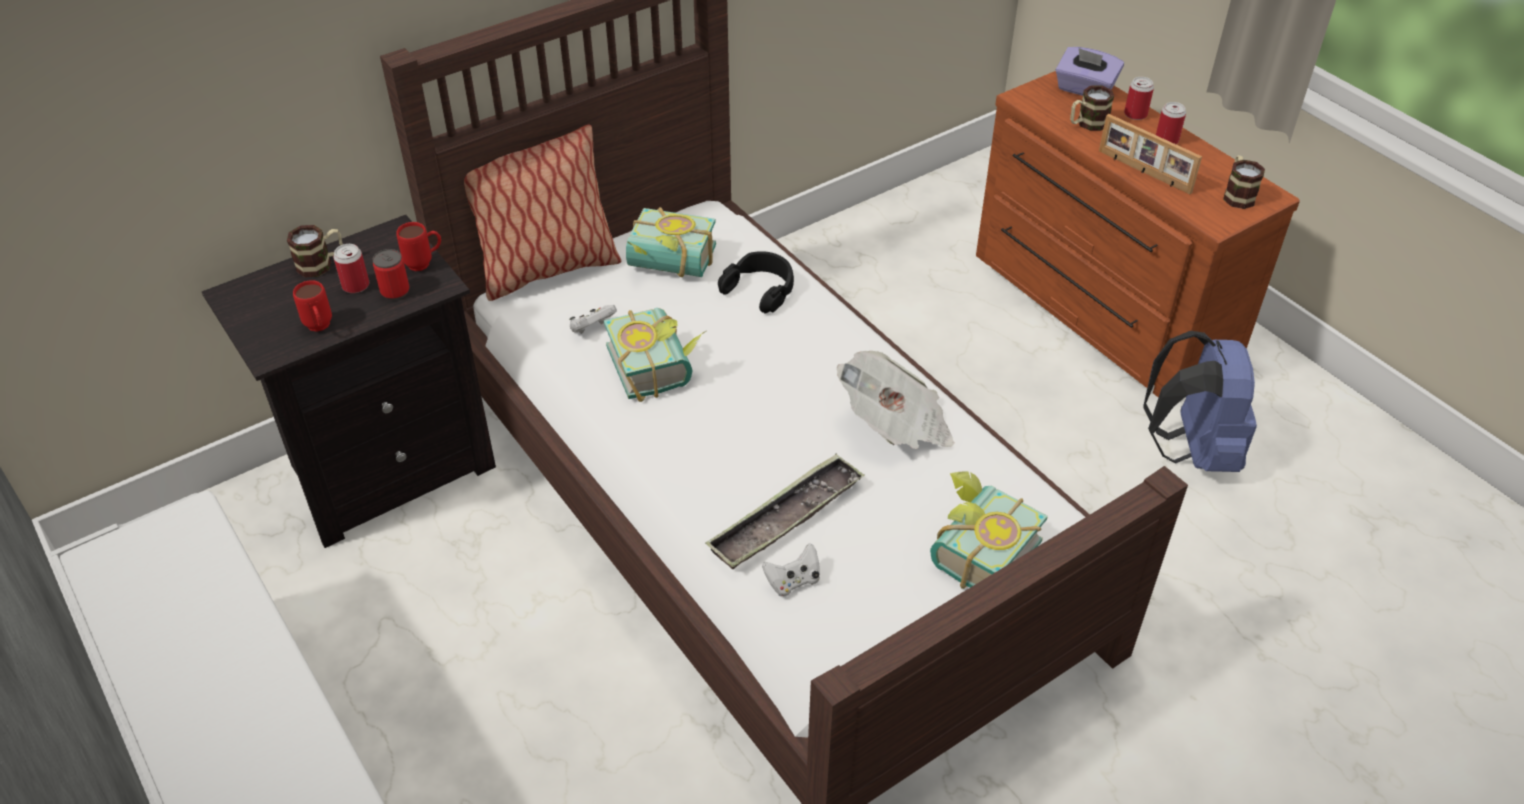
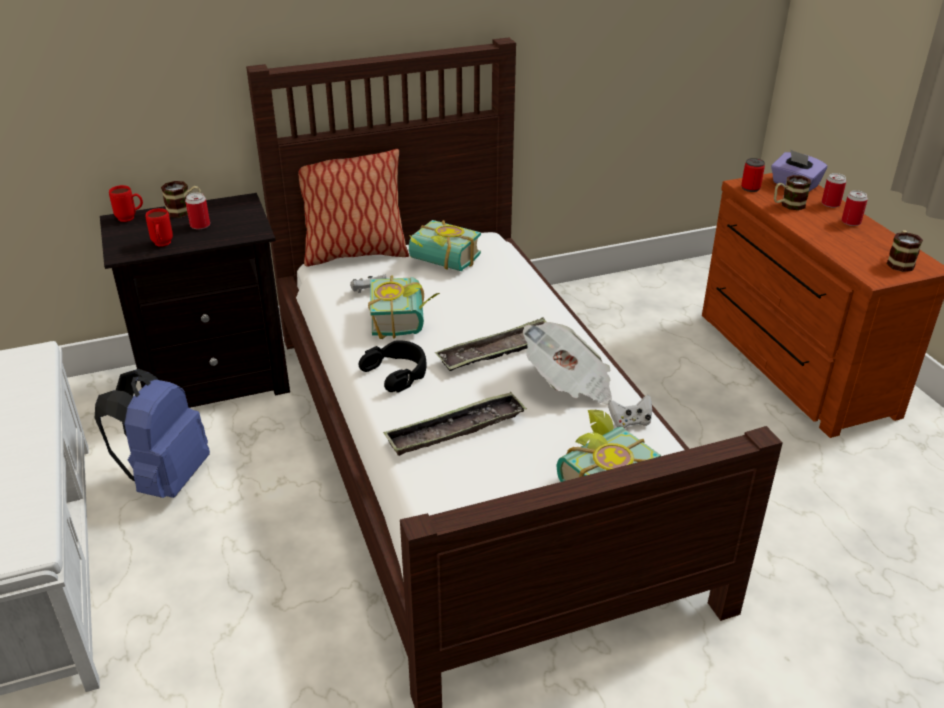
camera: 15 degrees right, 10 degrees down
can [373,249,410,300] -> can moved to [741,158,765,192]
red mug [397,222,441,271] -> red mug moved to [109,185,143,222]
black headphones [718,251,794,313] -> black headphones moved to [359,340,427,393]
white game controller [762,543,820,597] -> white game controller moved to [608,395,652,429]
picture frame [1099,114,1202,194] -> none
blue backpack [1143,331,1257,472] -> blue backpack moved to [95,369,210,498]
none -> tray [435,317,547,371]

